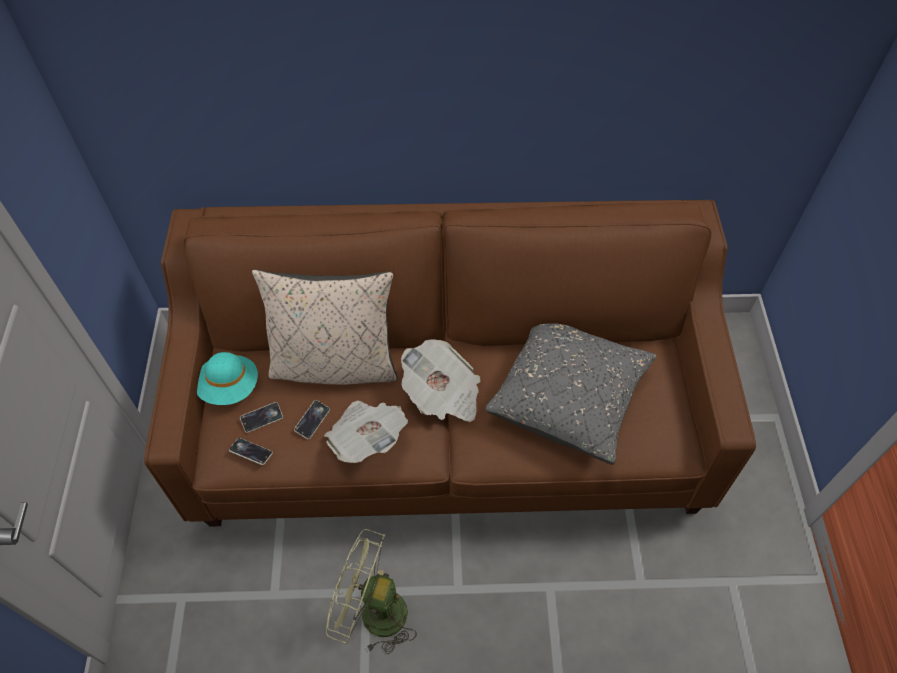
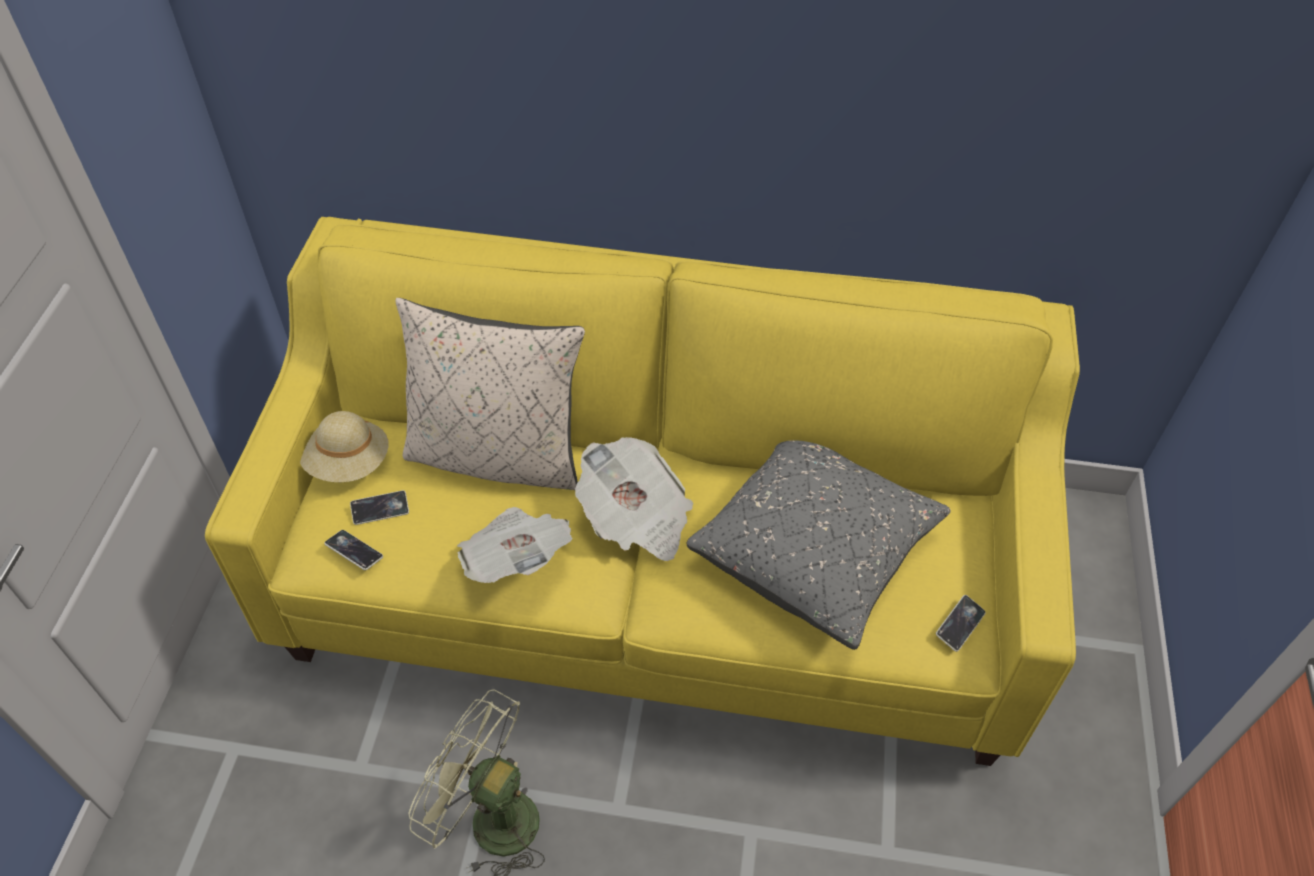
camera: 10 degrees right, 5 degrees down
brown sofa [144,200,756,527] -> yellow sofa [205,217,1080,766]
turquoise hat [197,352,258,405] -> beige hat [300,411,389,482]
phone [294,400,330,440] -> phone moved to [936,595,986,652]

